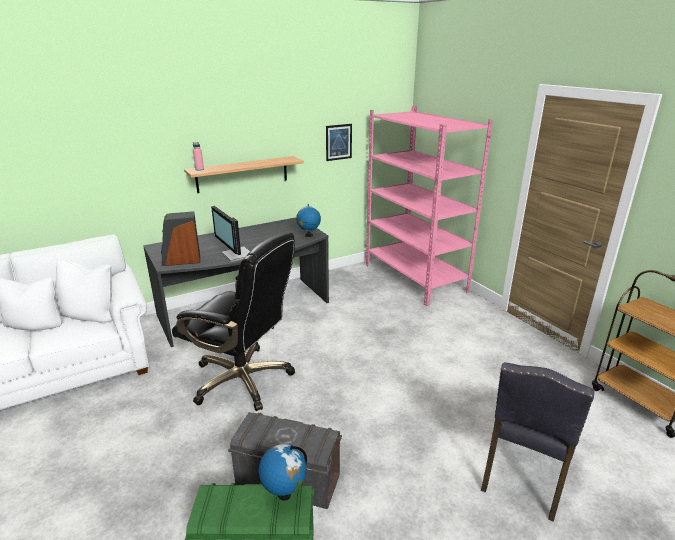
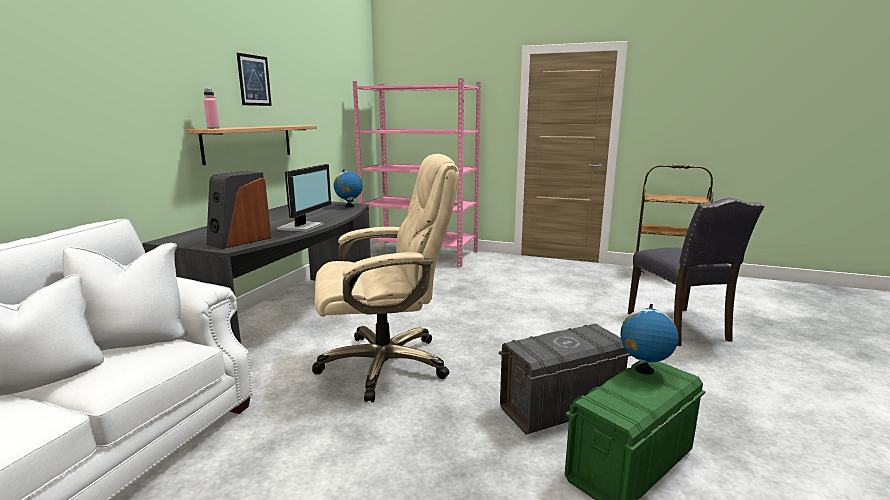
camera: 40 degrees left, 10 degrees down
black office chair [172,232,295,411] -> beige office chair [312,154,459,402]
monitor [211,206,250,262] -> monitor turned 90 degrees counterclockwise [277,164,331,232]
picture [326,124,352,161] -> picture moved to [237,53,272,106]

